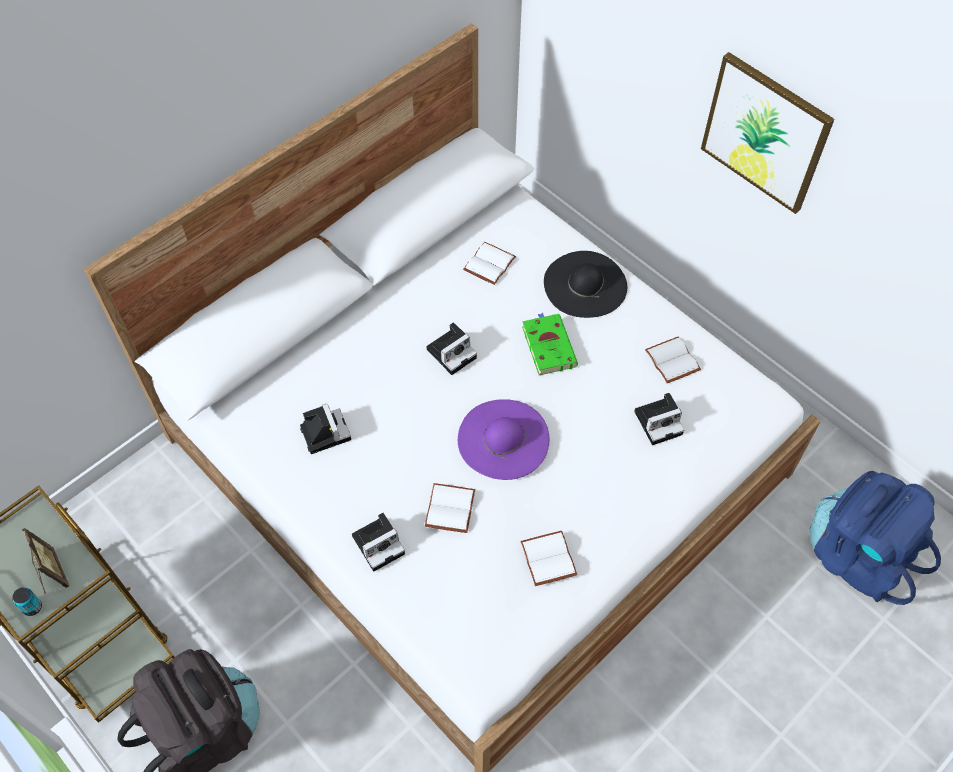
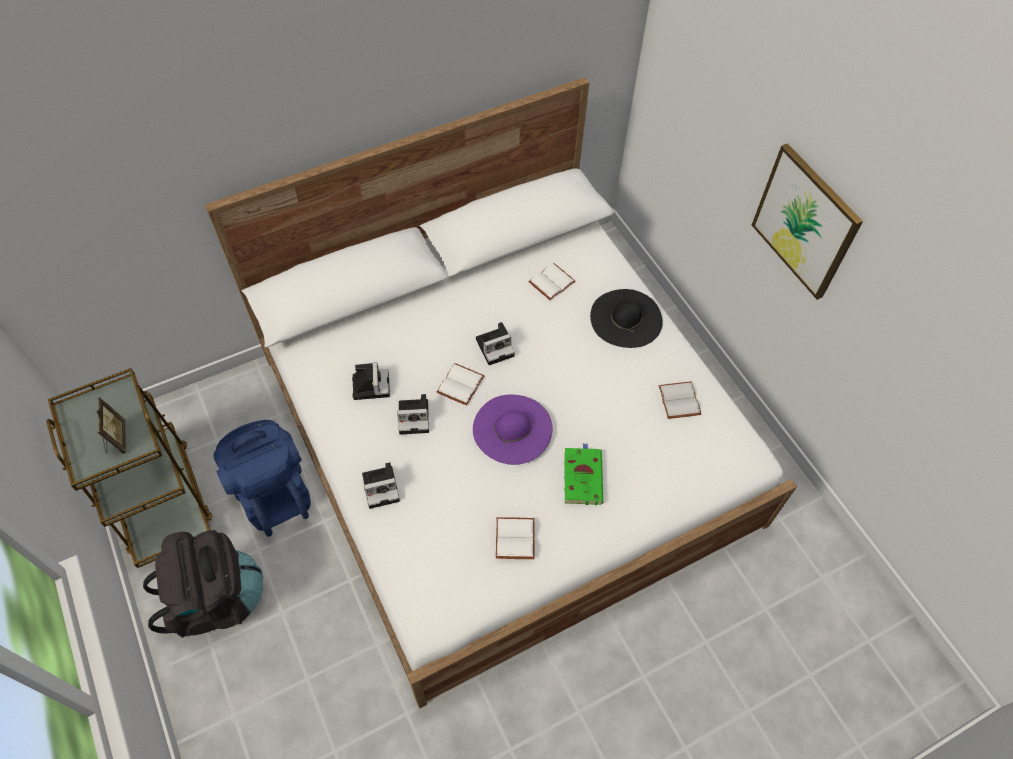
camera: 15 degrees right, 0 degrees up
can [13,588,42,616] -> none
white book [425,483,475,533] -> white book moved to [437,363,484,406]
green book [522,313,578,375] -> green book moved to [564,443,603,505]
camera [634,393,684,445] -> camera moved to [397,394,429,435]
blue backpack [809,471,941,605] -> blue backpack moved to [213,420,311,537]

